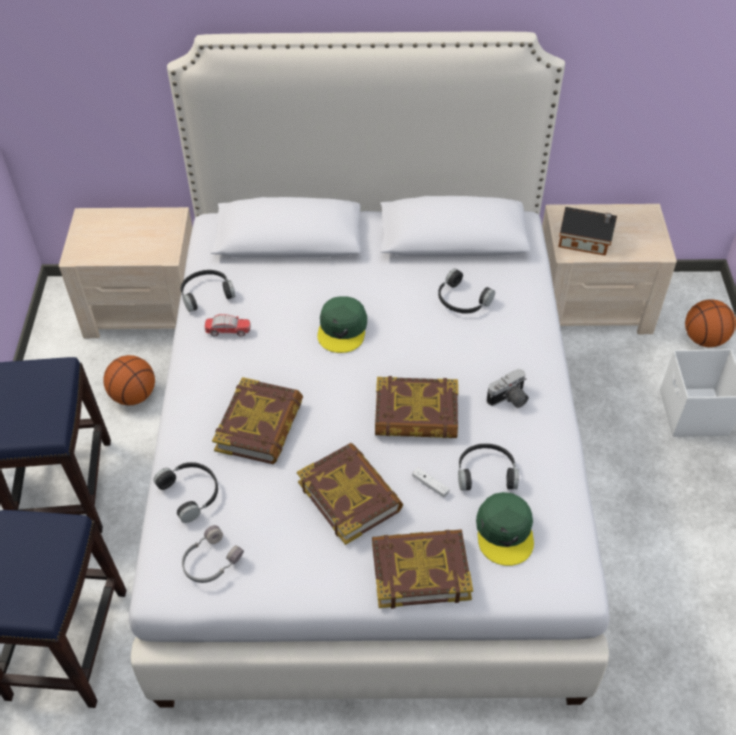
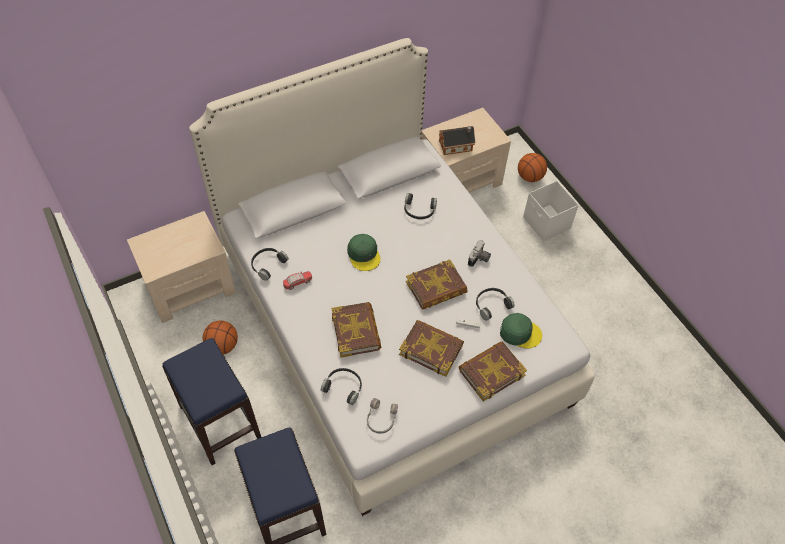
camera: 30 degrees left, 5 degrees up
green cap [476,492,534,566] -> green cap turned 45 degrees counterclockwise [500,313,542,349]

